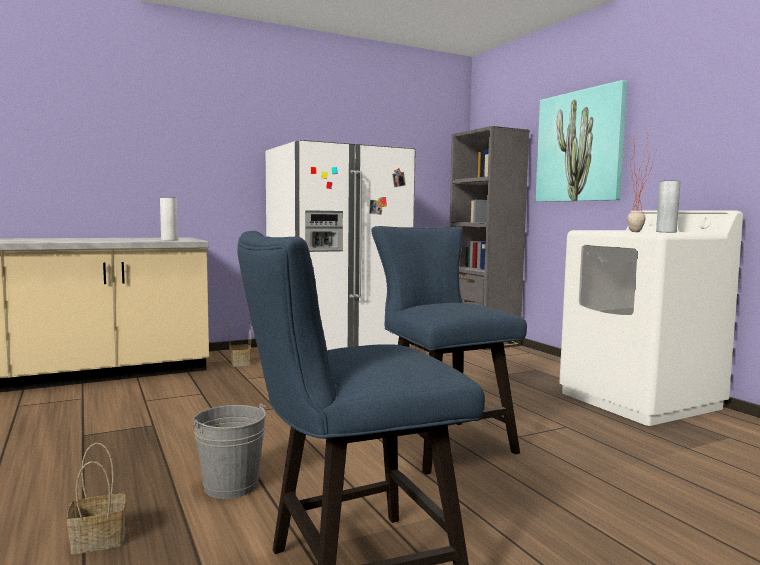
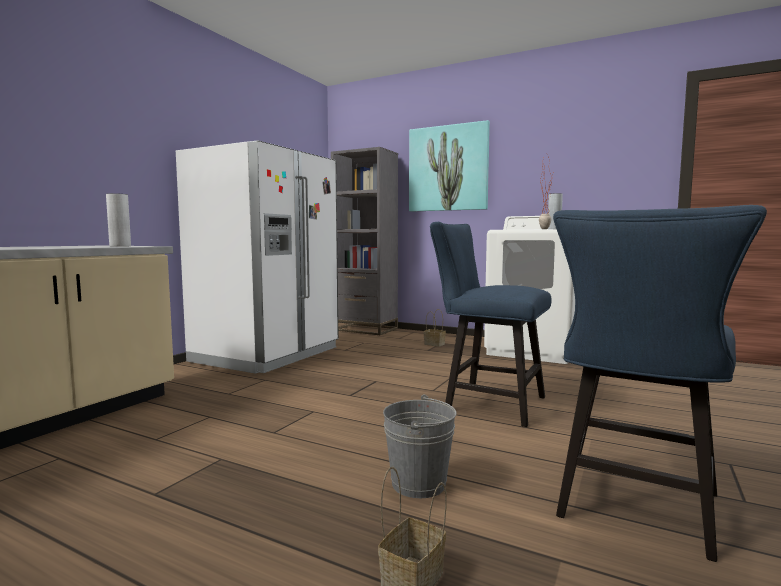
camera: 35 degrees left, 0 degrees up
basket [228,321,251,367] -> basket moved to [423,309,446,347]

